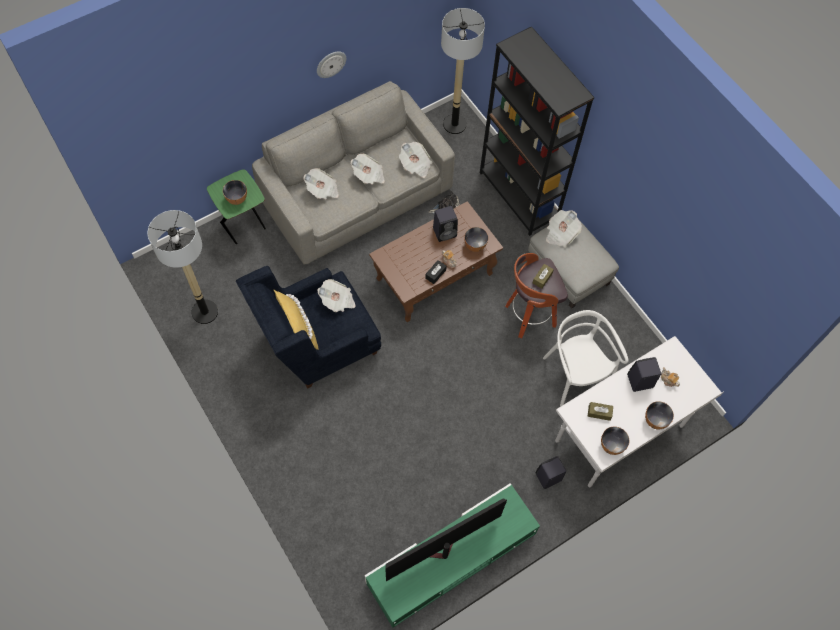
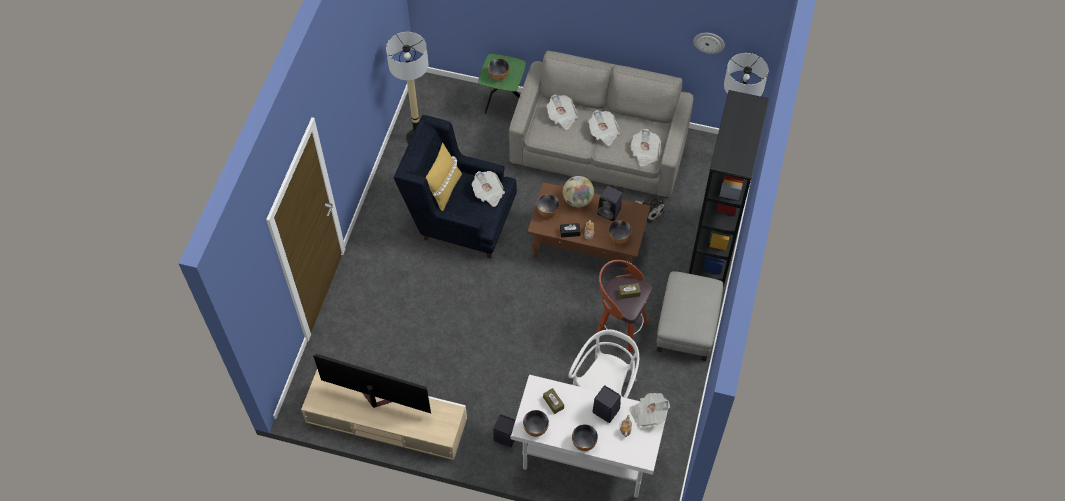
camera: 50 degrees right, 5 degrees down
wall clock [317,51,346,78] -> wall clock moved to [693,33,725,54]
green tv stand [365,483,540,627] -> beige tv stand [301,369,467,460]
newspaper [546,210,582,247] -> newspaper moved to [629,393,670,427]
none -> bowl [537,194,559,218]
none -> globe [563,176,594,207]

